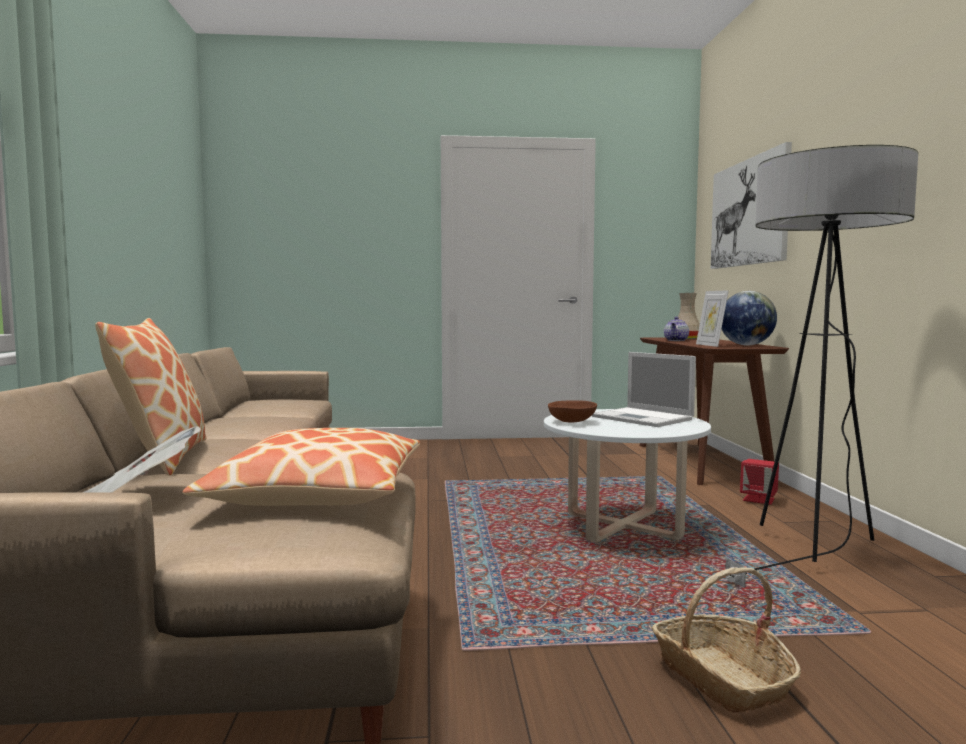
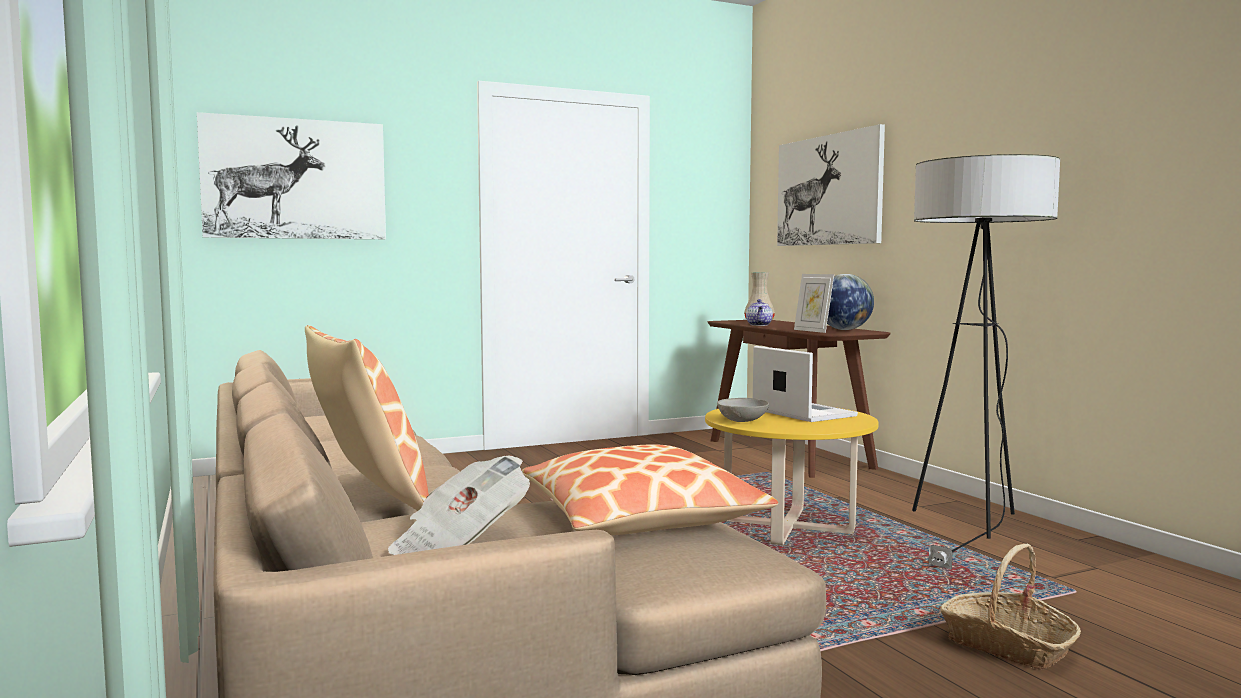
camera: 20 degrees left, 0 degrees up
white coffee table [544,409,711,542] -> yellow coffee table [705,408,879,545]
brown bowl [548,400,597,422] -> grey bowl [717,398,769,422]
laptop [592,352,696,427] -> laptop turned 150 degrees counterclockwise [753,346,858,422]
red speaker [740,459,779,505] -> none
none -> picture [197,112,386,239]

